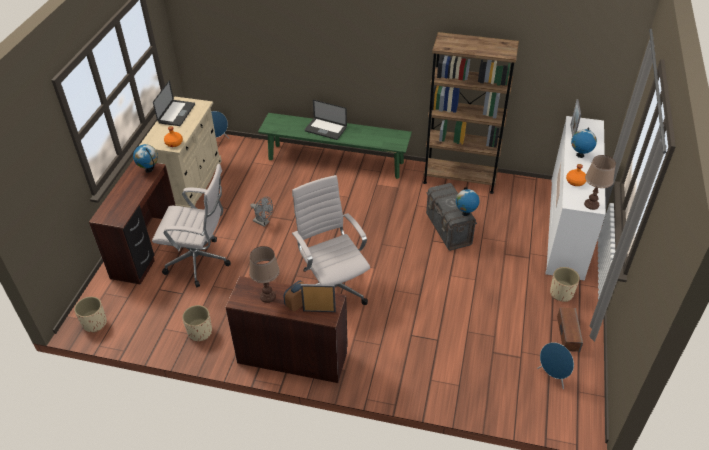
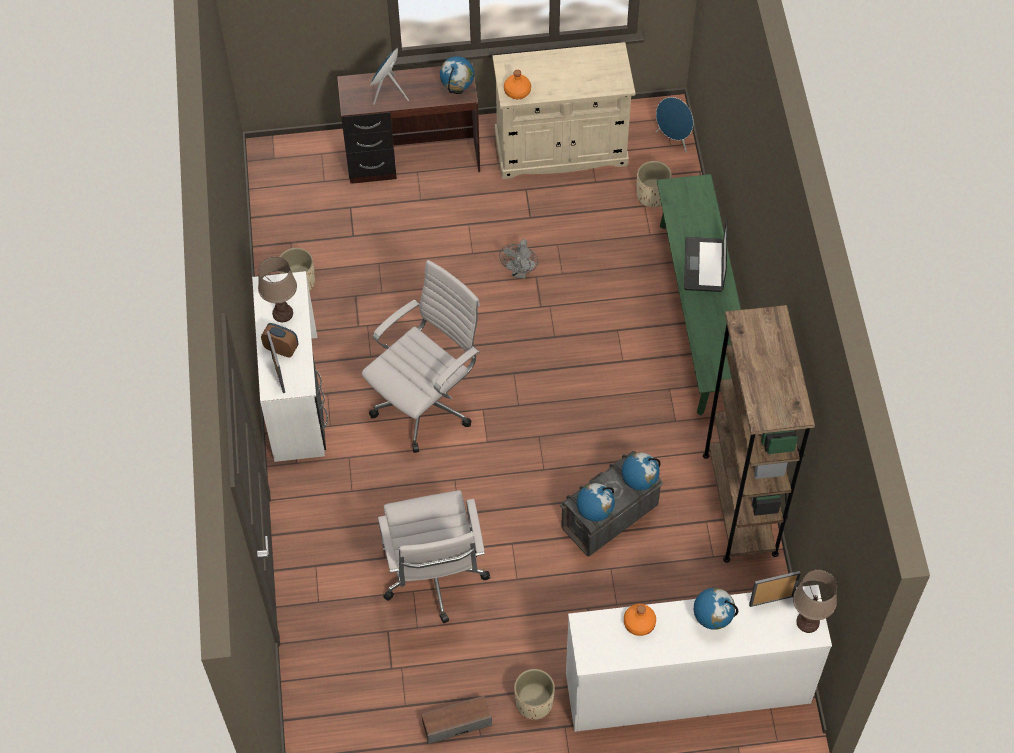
camera: 70 degrees right, 15 degrees up
beige planter [74,296,107,333] -> beige planter moved to [637,161,672,207]
white office chair [152,164,231,287] -> white office chair moved to [378,490,490,623]
laptop [153,81,195,126] -> none
brown desk [225,276,348,383] -> white desk [252,271,328,462]
blue speaker [537,342,574,389] -> blue speaker moved to [370,47,409,105]
brown table lamp [584,155,616,210] -> brown table lamp moved to [793,570,837,633]
none -> globe [622,452,661,490]

